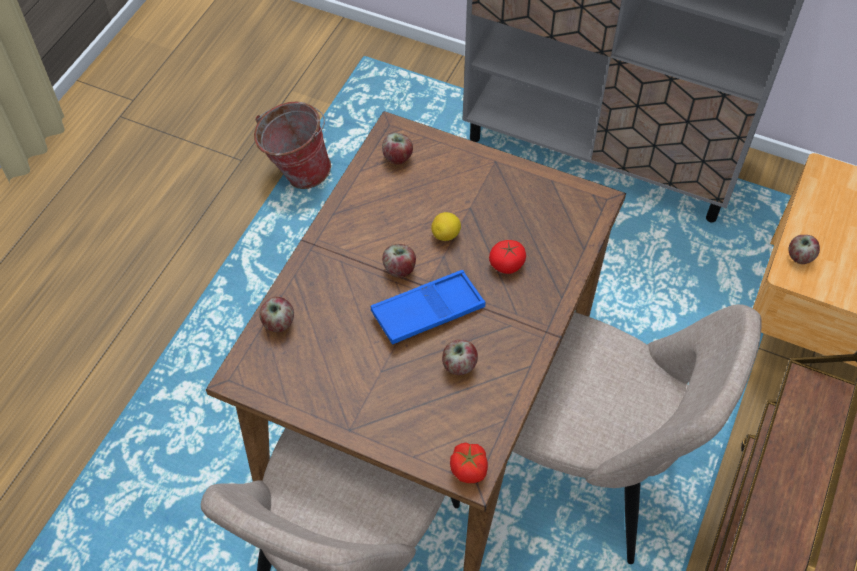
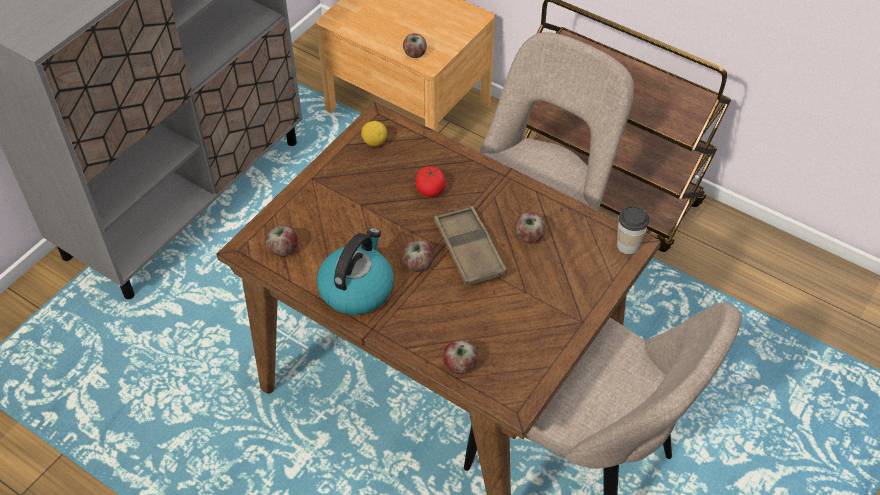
camera: 80 degrees left, 5 degrees down
bucket [254,101,331,189] -> none
blue tray [371,270,486,345] -> brown tray [434,206,507,286]
lemon [431,212,461,241] -> lemon moved to [361,121,387,146]
tomato [450,443,488,483] -> cup [617,206,649,254]
none -> kettle [317,228,394,315]

